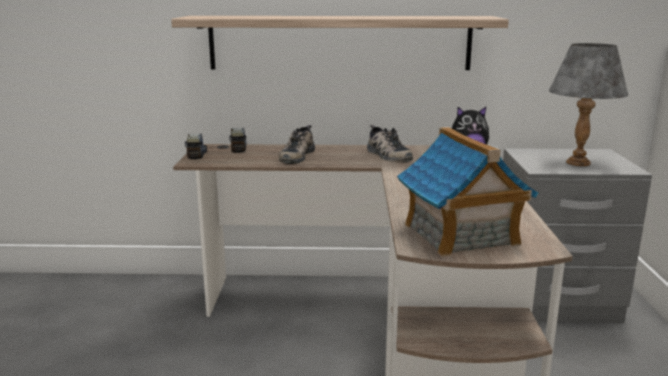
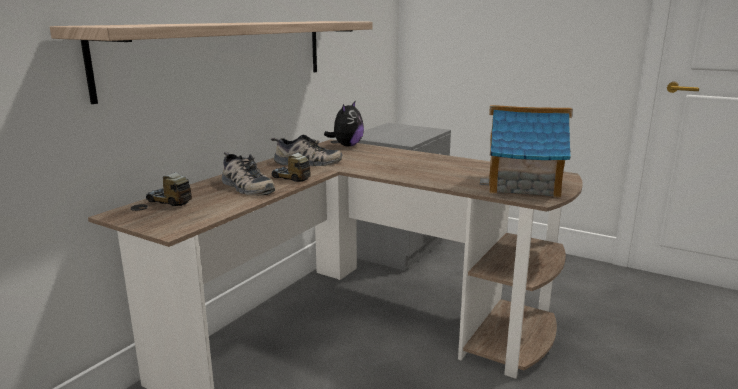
camera: 60 degrees left, 0 degrees up
toy truck [185,133,207,159] -> toy truck moved to [271,152,311,182]
grey table lamp [549,43,628,166] -> none

